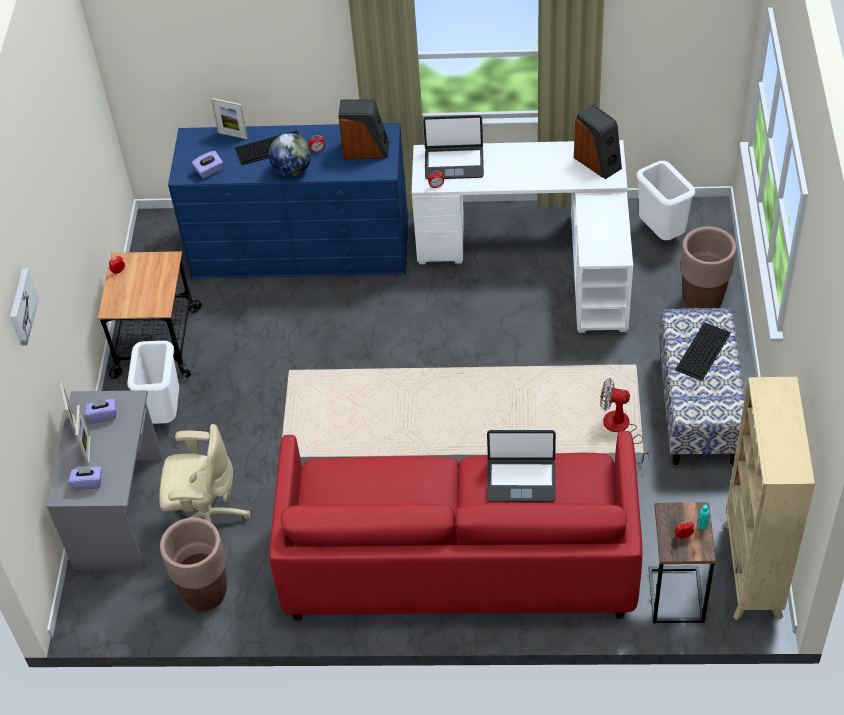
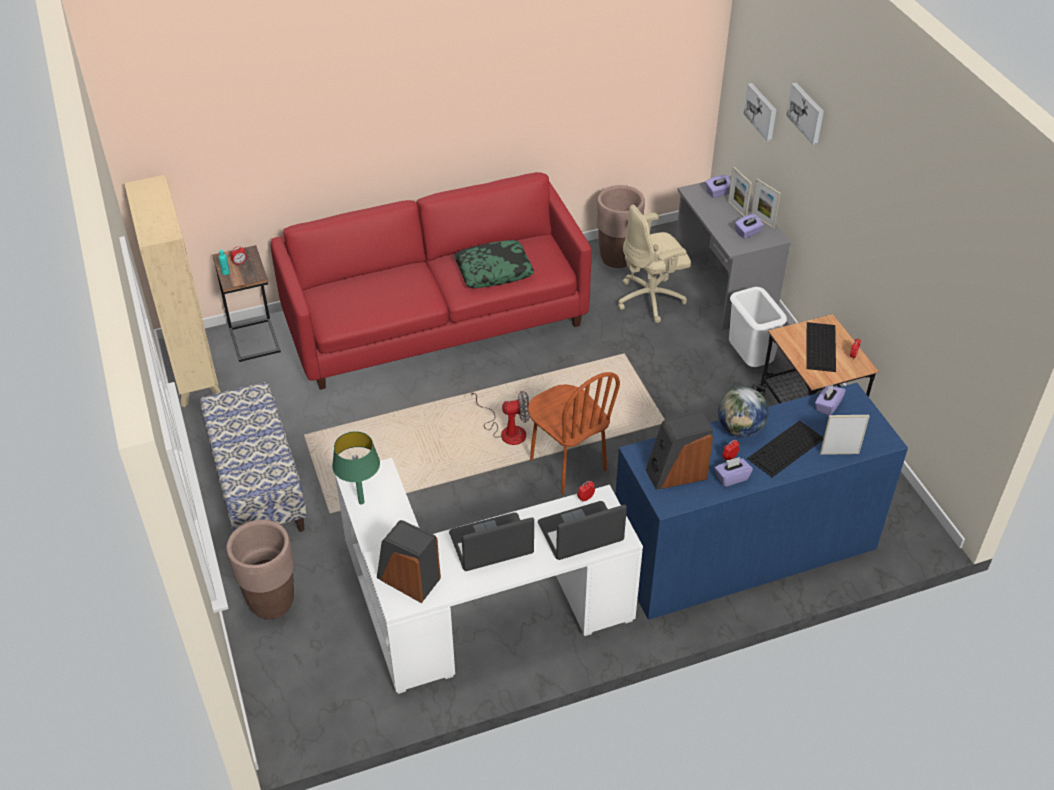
camera: 155 degrees right, 5 degrees down
laptop [487,430,556,502] -> laptop moved to [449,513,534,571]
fan [600,378,650,464] -> fan moved to [471,390,530,445]
white trash can [637,161,695,240] -> none
keyboard [675,322,731,381] -> keyboard moved to [806,322,836,372]
none -> green table lamp [332,431,380,504]
none -> pillow [454,240,534,288]
none -> brown chair [528,372,620,495]
none -> purple tissue box [715,457,753,487]
none -> picture [744,83,776,141]

